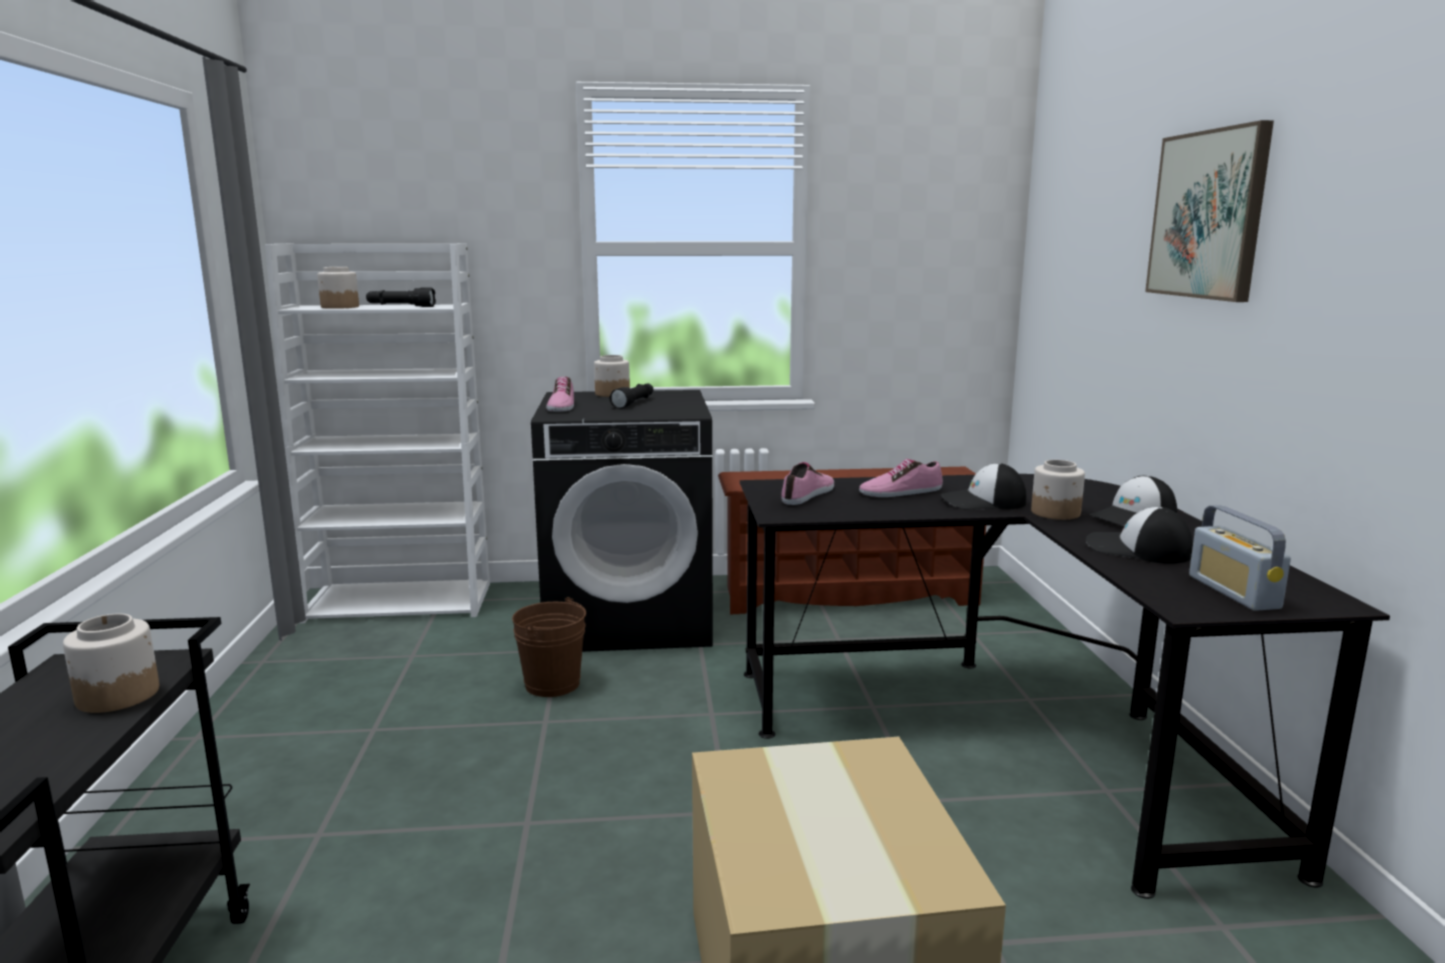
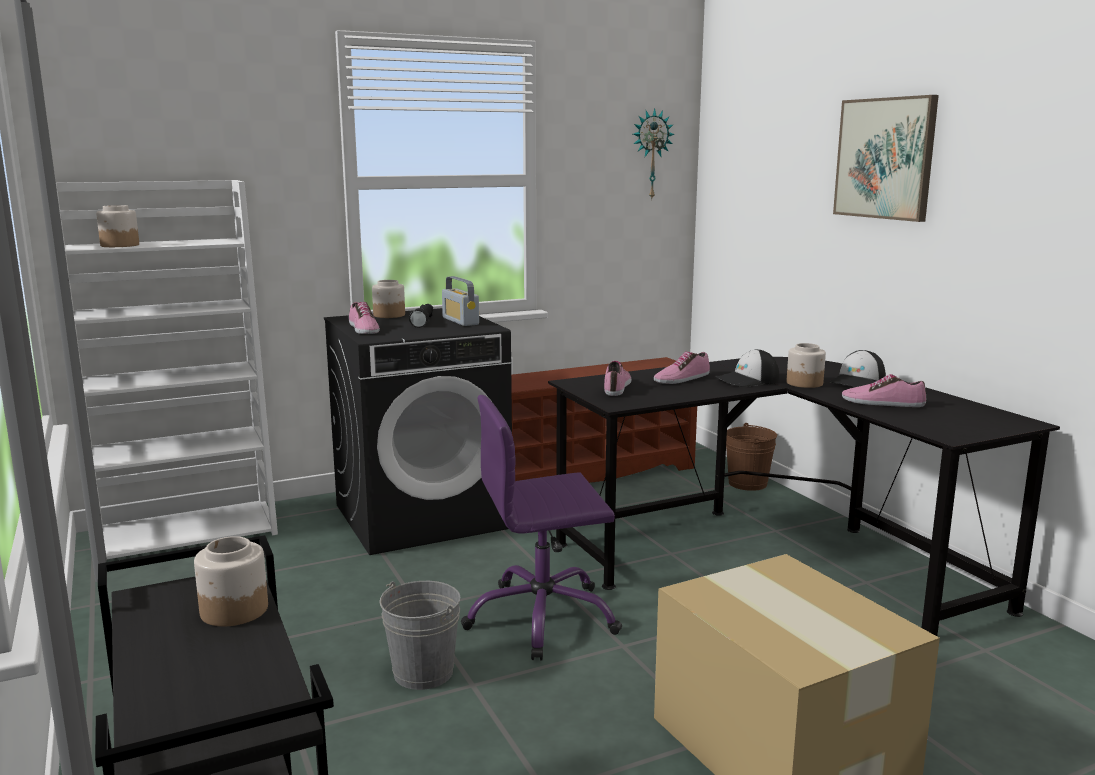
camera: 20 degrees left, 0 degrees up
black flashlight [366,288,436,307] -> none
brown bucket [512,597,586,697] -> brown bucket moved to [726,423,777,491]
cap [1086,507,1193,564] -> shoe [842,374,926,407]
radio [1189,505,1291,611] -> radio moved to [442,276,479,326]
none -> grey bucket [380,581,461,690]
none -> purple office chair [461,395,622,660]
none -> wall clock [633,108,675,199]

